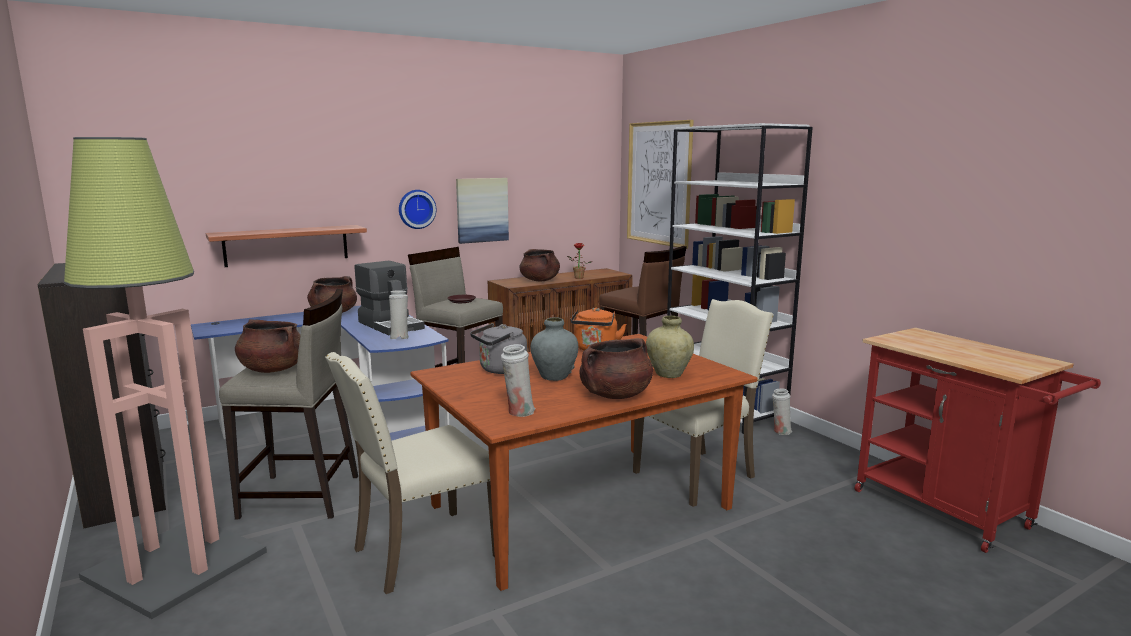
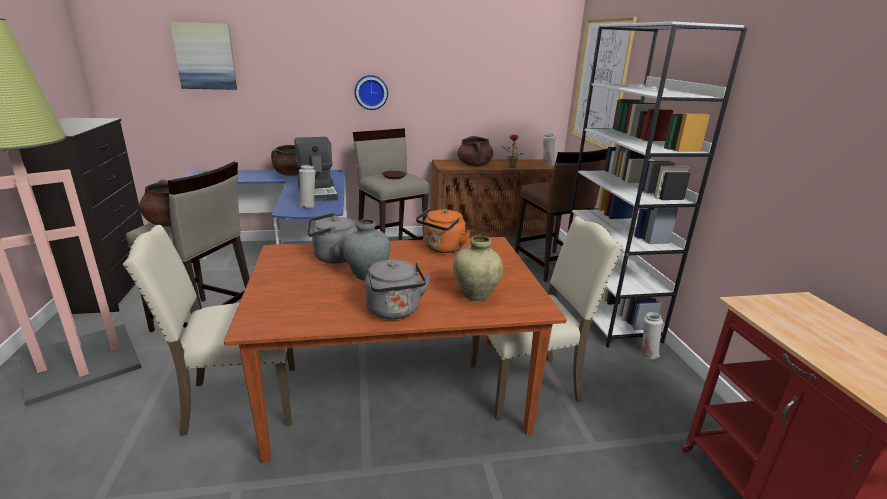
camera: 20 degrees right, 10 degrees up
shelf [206,225,367,267] -> none
picture [456,178,509,244] -> picture moved to [170,22,237,90]
white vase [501,344,536,417] -> white vase moved to [543,133,556,166]
brown cooking pot [580,338,653,399] -> grey kettle [365,260,431,319]

